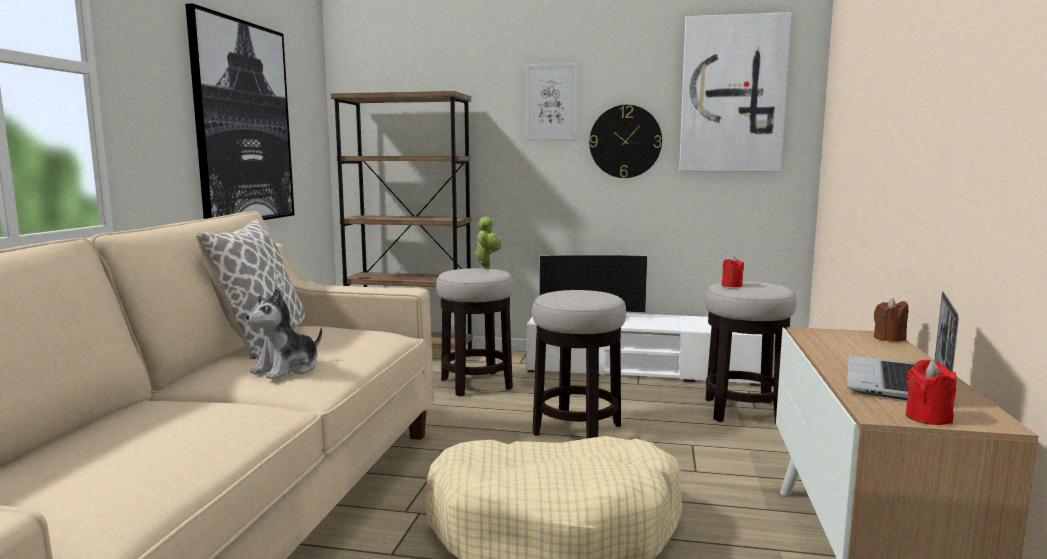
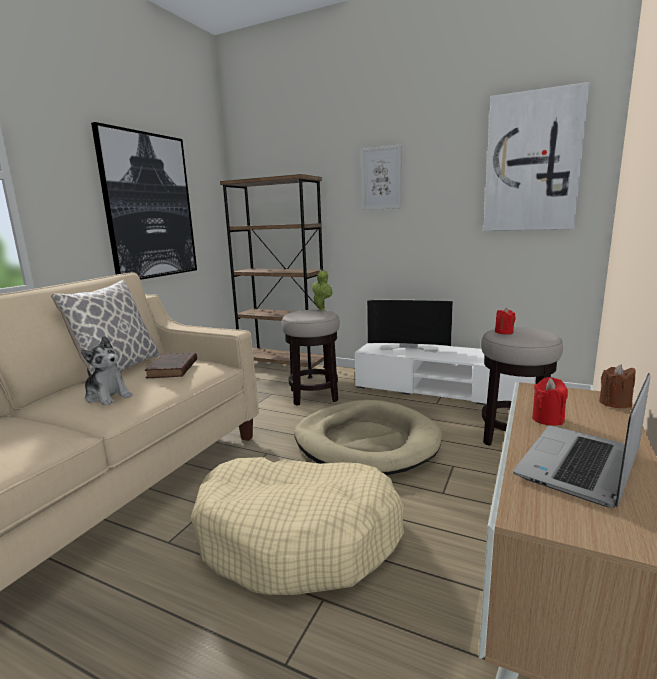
camera: 15 degrees right, 5 degrees up
plush toy [246,288,322,380] -> plush toy turned 105 degrees counterclockwise [81,336,133,405]
stool [532,290,626,438] -> beige dog bed [294,400,442,475]
wall clock [589,105,662,178] -> none
red candle [906,360,957,425] -> red candle moved to [532,377,568,426]
none -> brown book [145,352,197,378]

